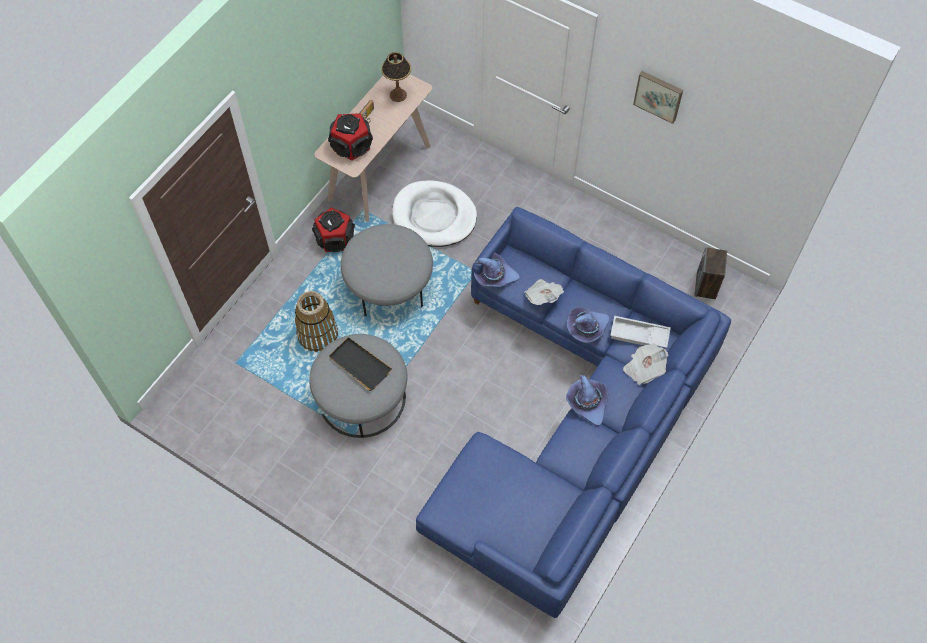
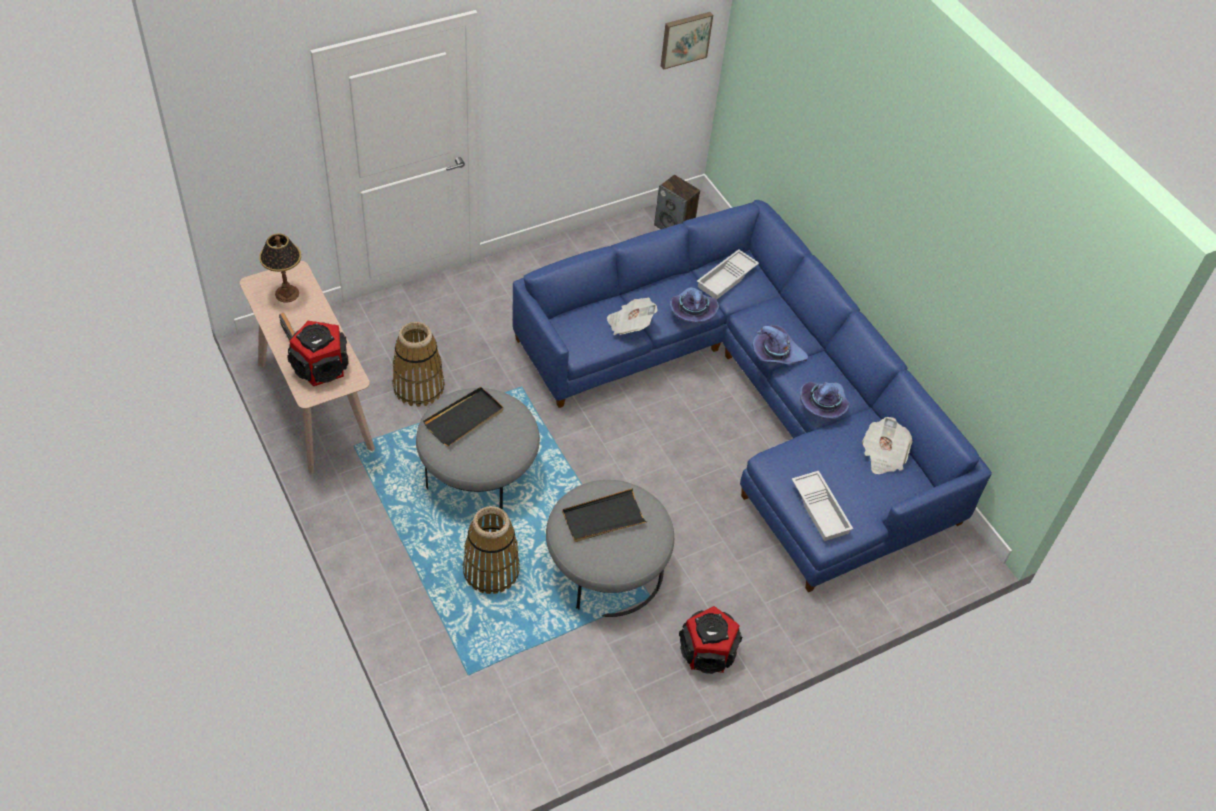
camera: 65 degrees left, 10 degrees down
speaker [312,208,355,252] -> speaker moved to [679,606,742,674]
white dog bed [392,180,477,247] -> basket [393,322,445,407]
purple hat [474,252,520,287] -> purple hat moved to [800,382,850,419]
newspaper [623,343,668,385] -> newspaper moved to [862,417,913,474]
picture [633,71,683,124] -> picture moved to [661,12,713,70]
none -> black tray [423,387,503,446]
none -> white tray [792,471,853,541]

